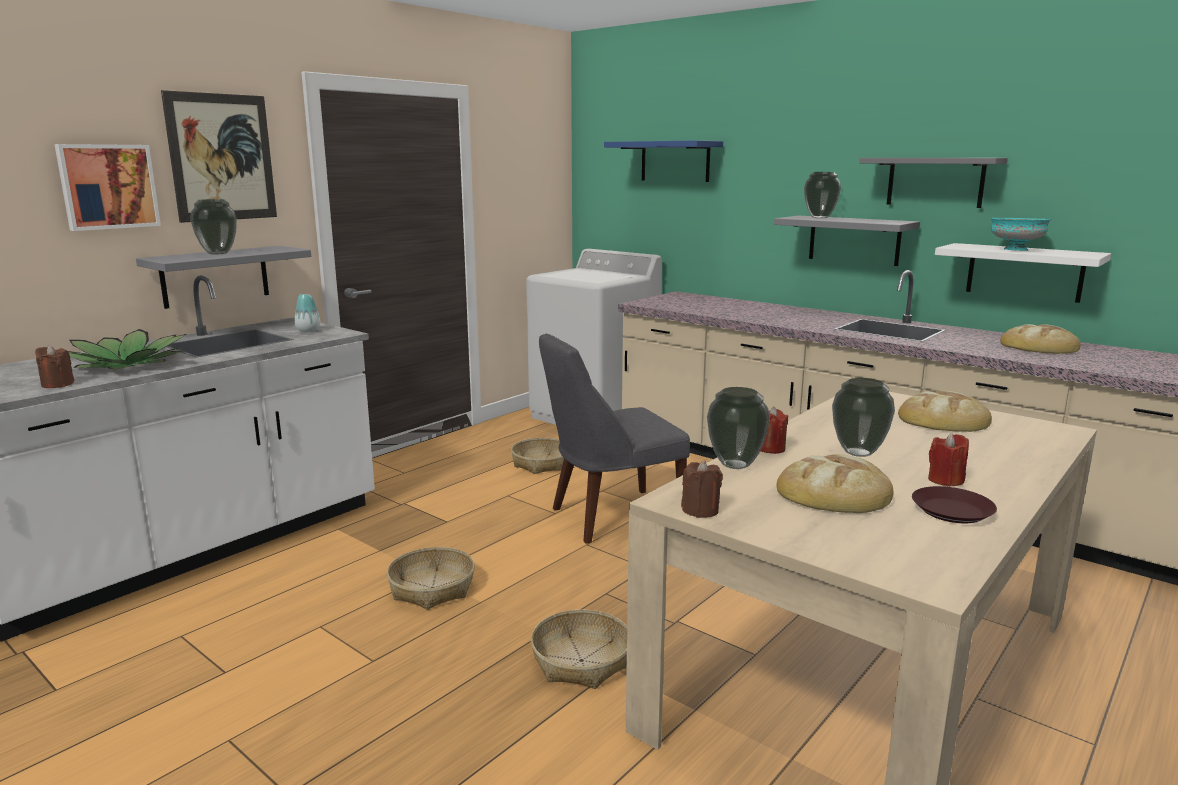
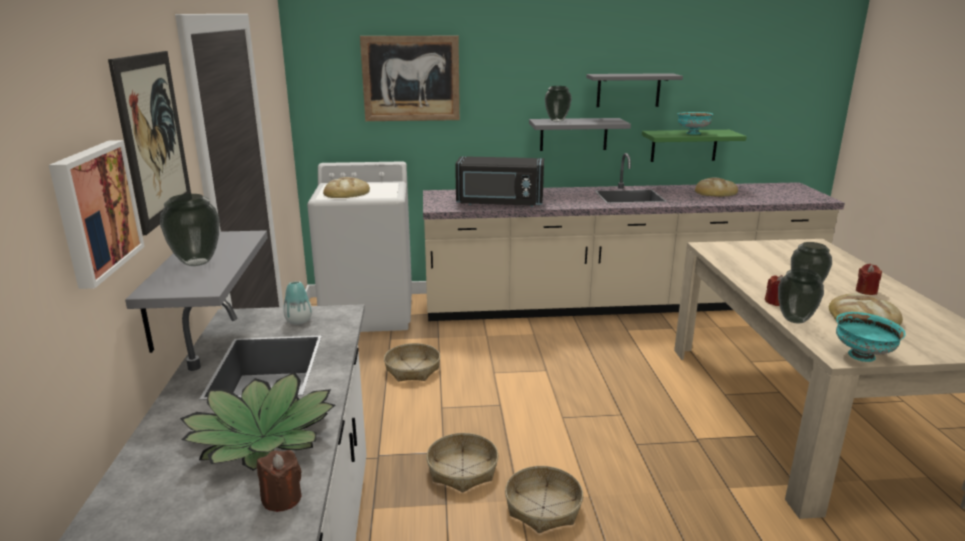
camera: 45 degrees left, 5 degrees up
basket [531,609,627,689] -> basket moved to [426,433,498,493]
grey chair [539,333,690,544] -> none
blue shelf [604,140,723,182] -> picture [360,36,460,121]
brown candle [681,460,723,518] -> turquoise bowl [836,312,906,362]
bread [898,391,992,432] -> bread moved to [323,177,370,198]
brown plate [912,486,997,523] -> none
white shelf [935,243,1111,303] -> green shelf [642,130,747,162]
none -> black microwave [455,156,544,207]

